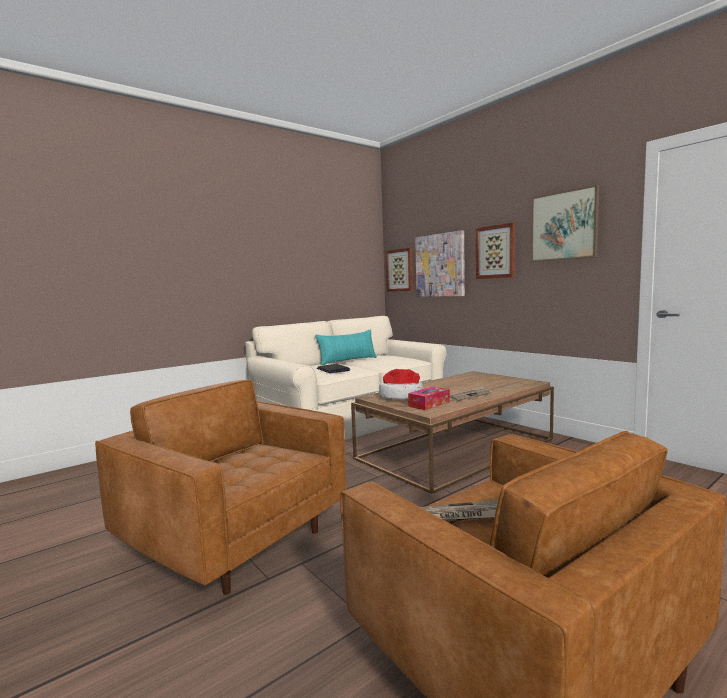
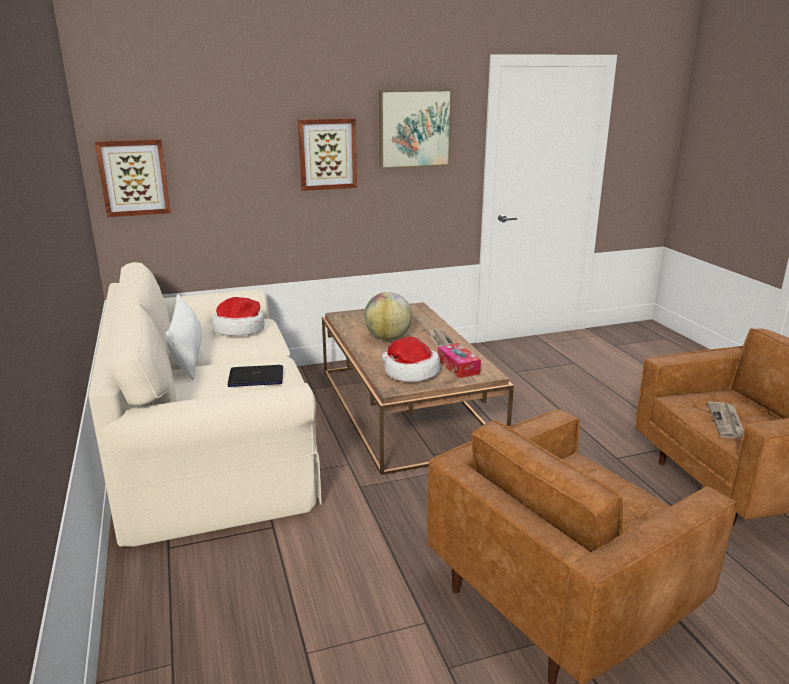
camera: 70 degrees left, 15 degrees up
turquoise pillow [315,329,377,365] -> white pillow [166,294,202,380]
picture [415,230,465,297] -> none
none -> hat [212,297,264,336]
none -> globe [364,292,412,340]

